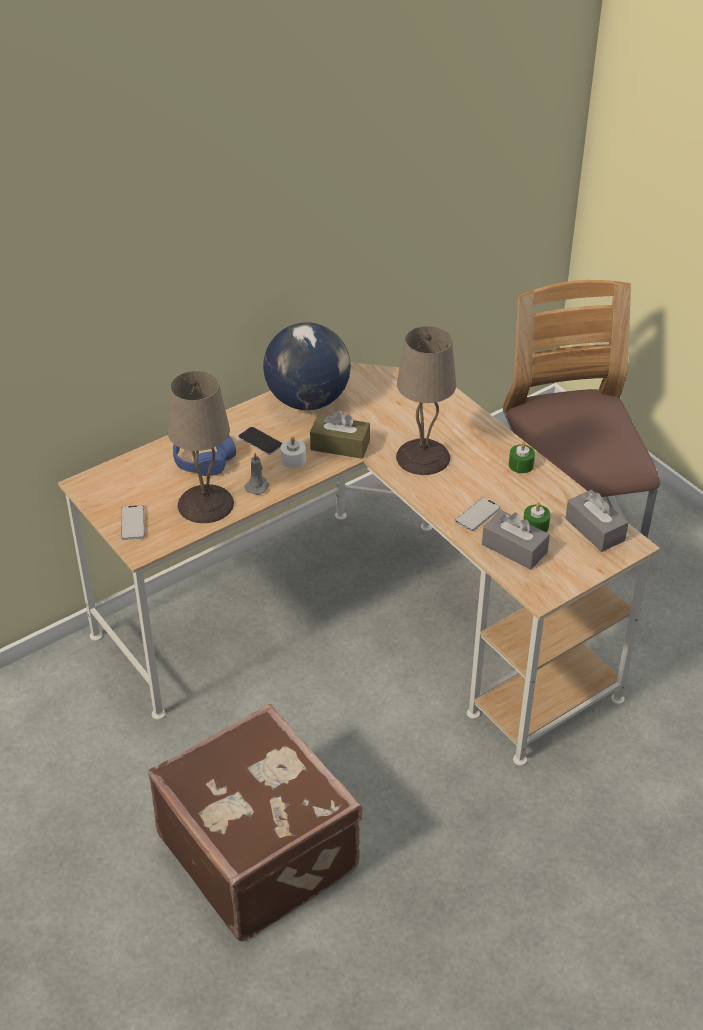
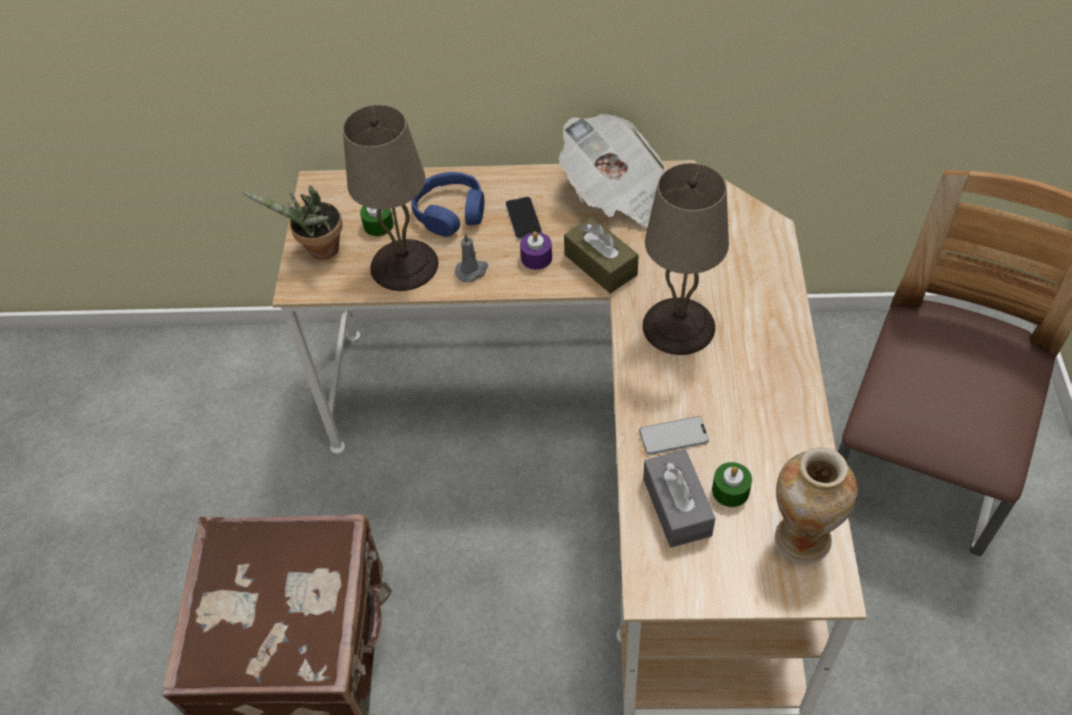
camera: 40 degrees right, 10 degrees up
phone [121,505,145,540] -> potted plant [243,185,343,260]
globe [263,322,351,410] -> newspaper [559,114,664,227]
white candle [281,437,306,468] -> purple candle [520,231,552,270]
green candle [509,442,535,473] -> green candle moved to [360,206,394,236]
grey tissue box [565,490,629,552] -> vase [775,447,858,564]

